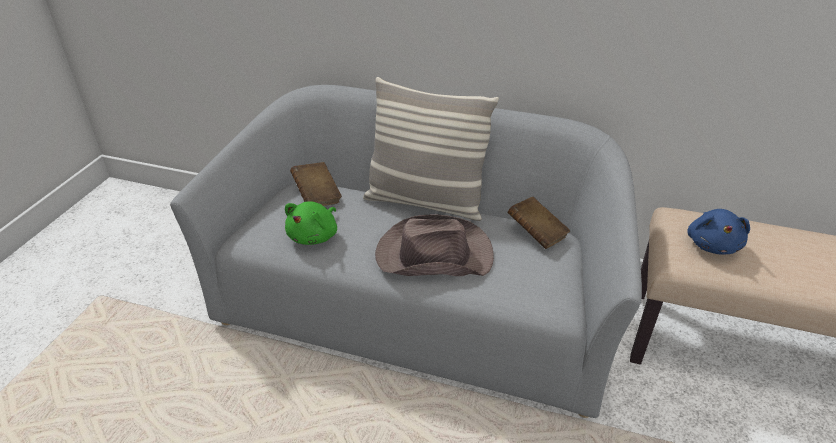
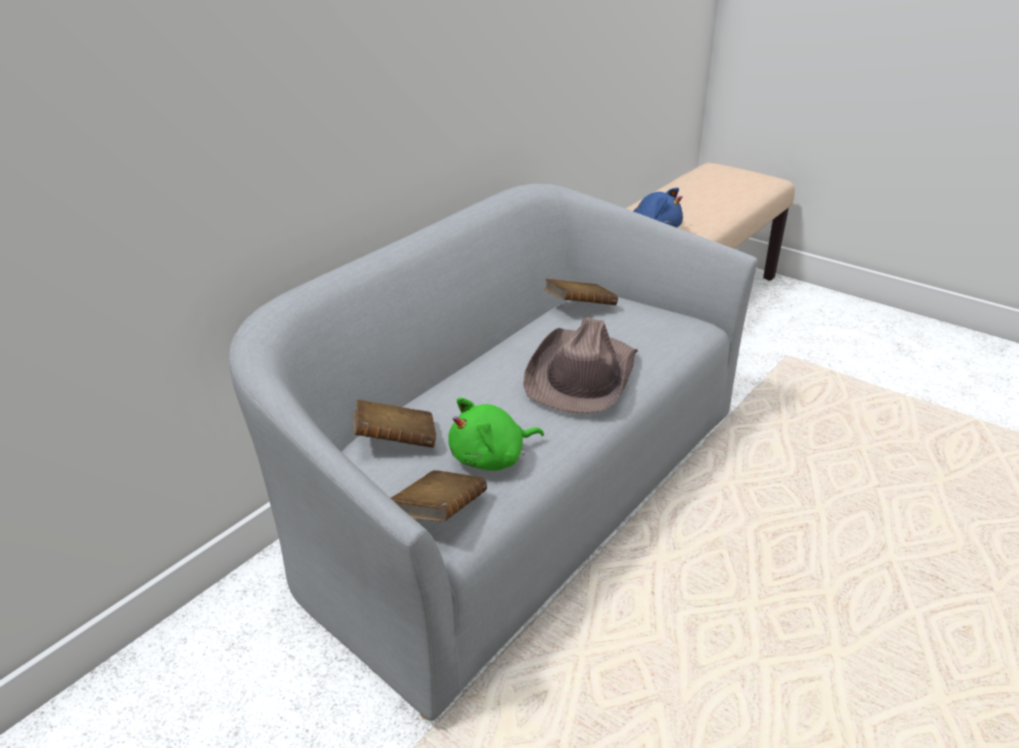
camera: 70 degrees left, 5 degrees down
green plush toy [285,201,337,245] -> green plush toy turned 105 degrees clockwise [448,398,544,471]
pillow [363,77,499,221] -> none
none -> brown book [391,470,487,521]

